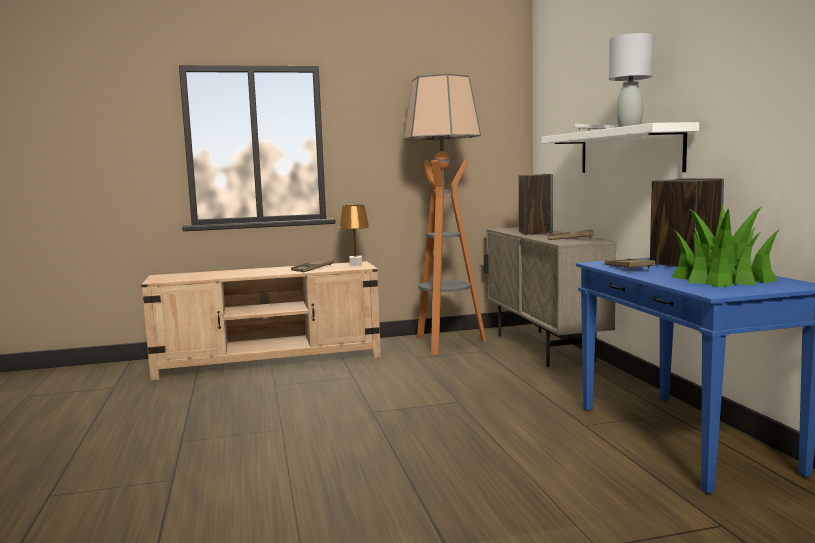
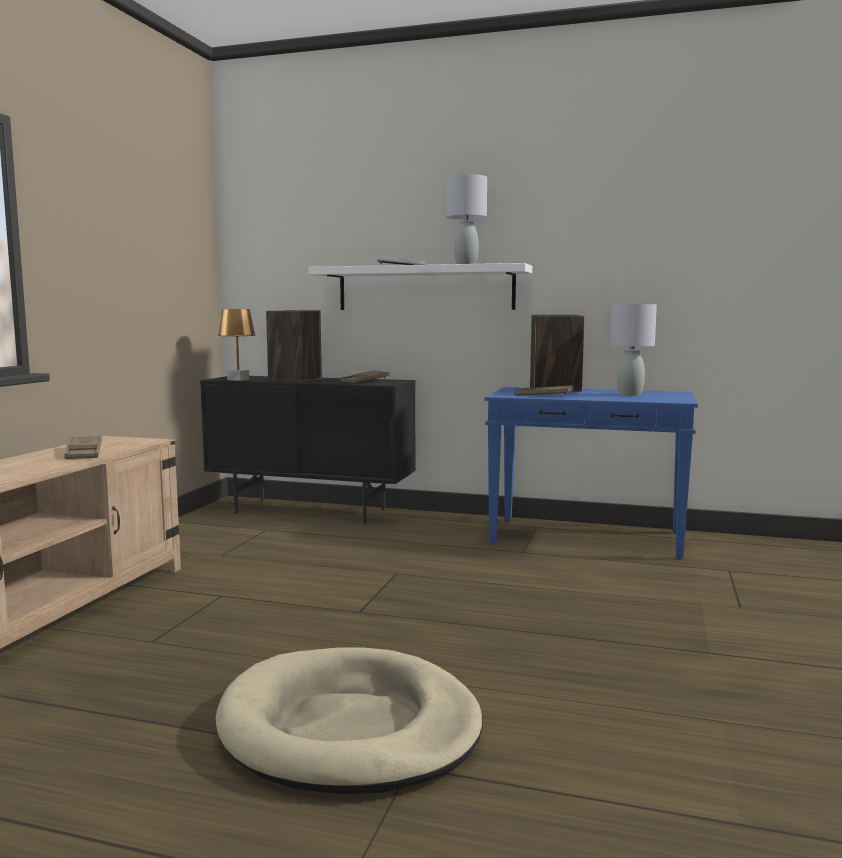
camera: 60 degrees left, 0 degrees up
brown table lamp [339,205,370,266] -> brown table lamp moved to [218,309,255,381]
floor lamp [404,74,487,355] -> none
beige cabinet [484,227,616,367] -> black cabinet [200,376,416,525]
potted plant [671,205,780,287] -> grey table lamp [610,304,657,396]
none -> beige dog bed [216,648,483,794]

